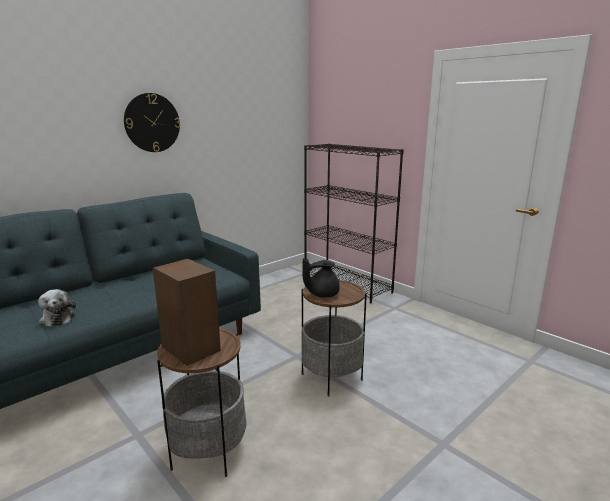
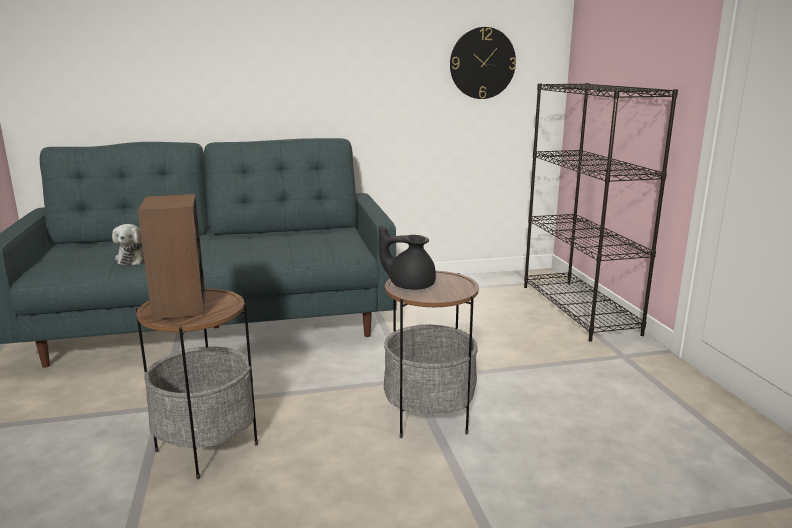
camera: 30 degrees right, 0 degrees up
wall clock [124,93,180,152] -> wall clock moved to [450,27,516,99]

